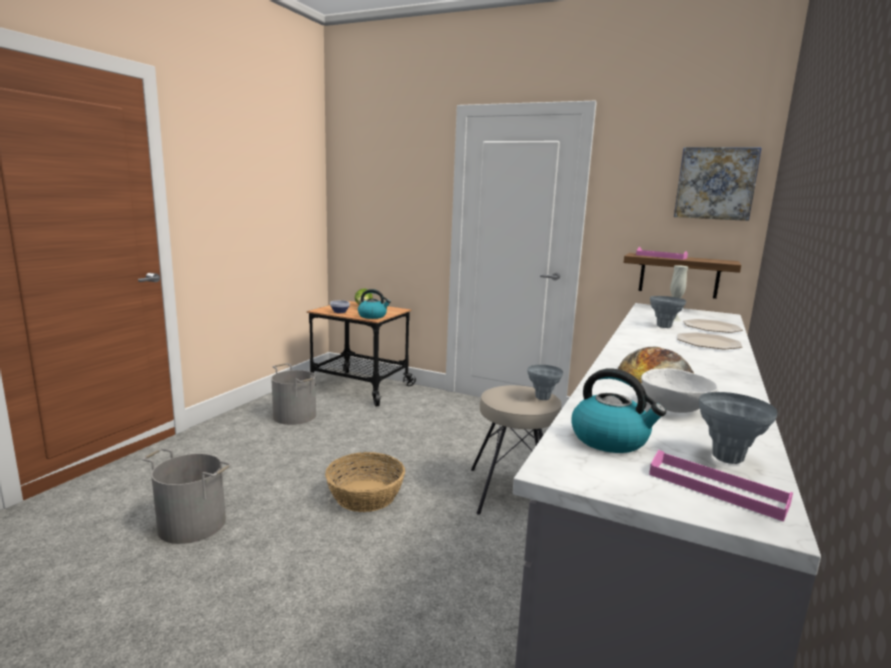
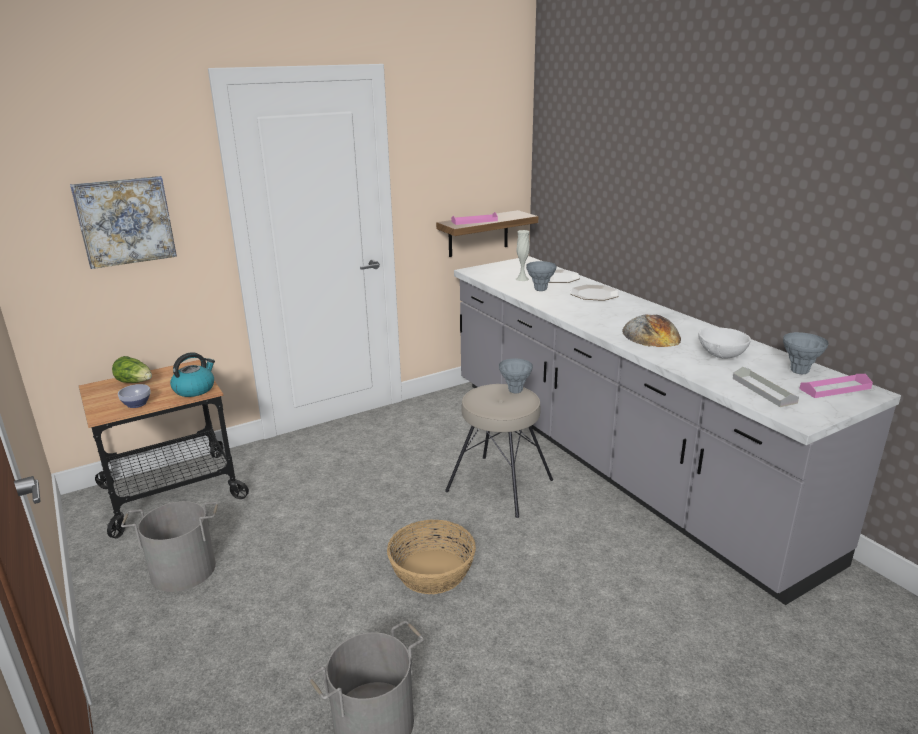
camera: 55 degrees left, 10 degrees up
kettle [571,368,666,453] -> grey tray [733,367,799,407]
picture [674,147,762,221] -> picture moved to [70,176,177,269]

